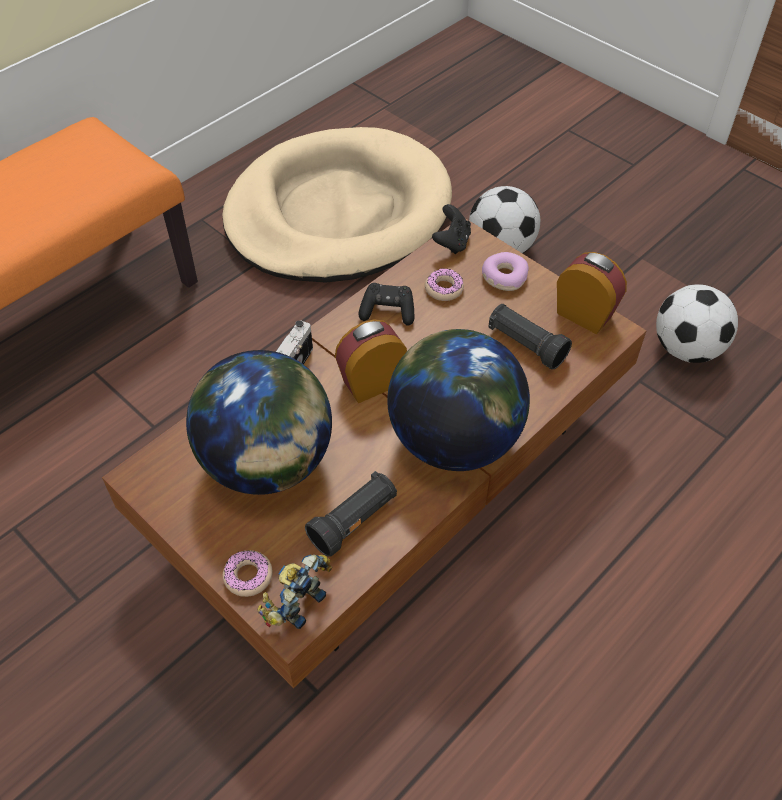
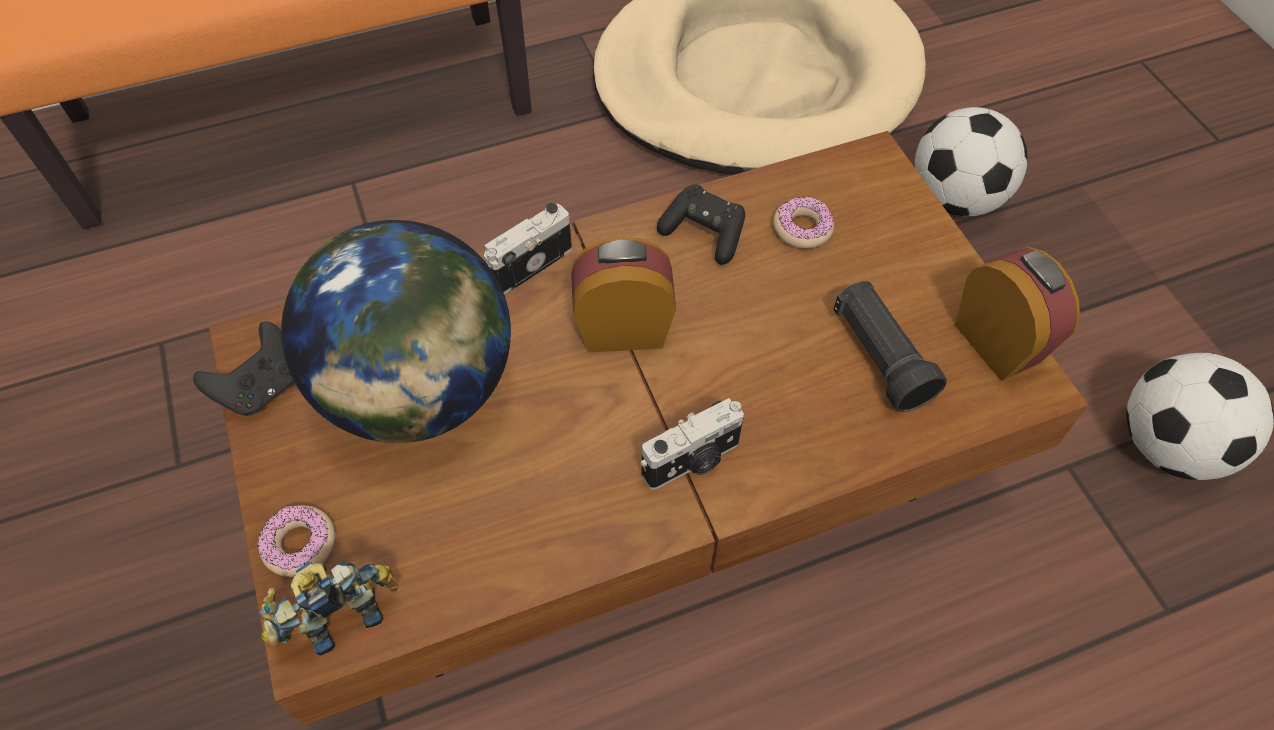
camera: 25 degrees right, 5 degrees up
black flashlight [305,471,397,557] -> none
globe [387,329,530,471] -> camera [640,398,744,490]
black game controller [432,204,471,254] -> black game controller moved to [193,322,294,416]
donut [482,252,529,291] -> none

